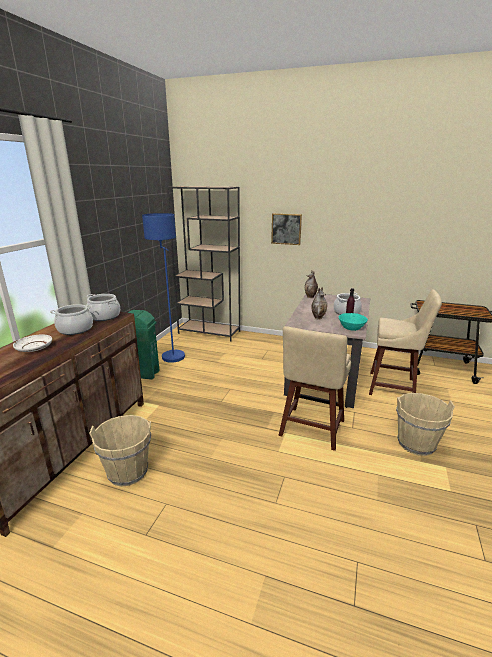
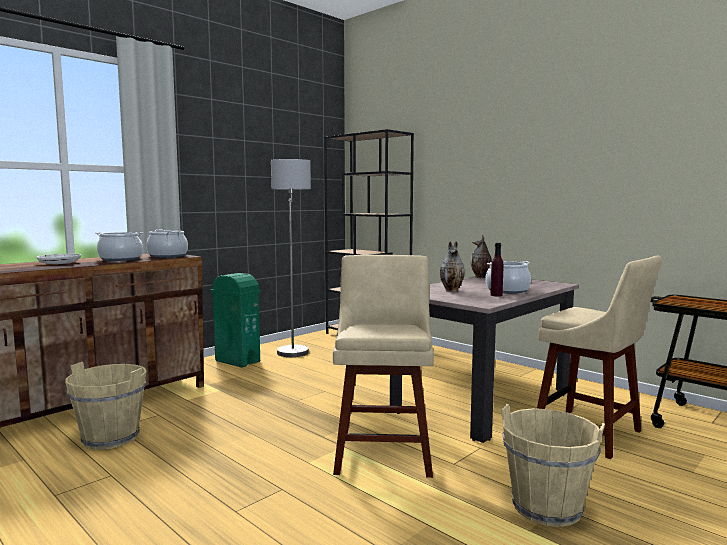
camera: 25 degrees right, 15 degrees down
blue floor lamp [142,213,185,363] -> grey floor lamp [271,159,311,357]
picture [271,213,302,245] -> none
beige chair [278,326,351,451] -> beige chair turned 135 degrees clockwise [333,255,434,478]
turquoise bowl [339,313,368,331] -> none

